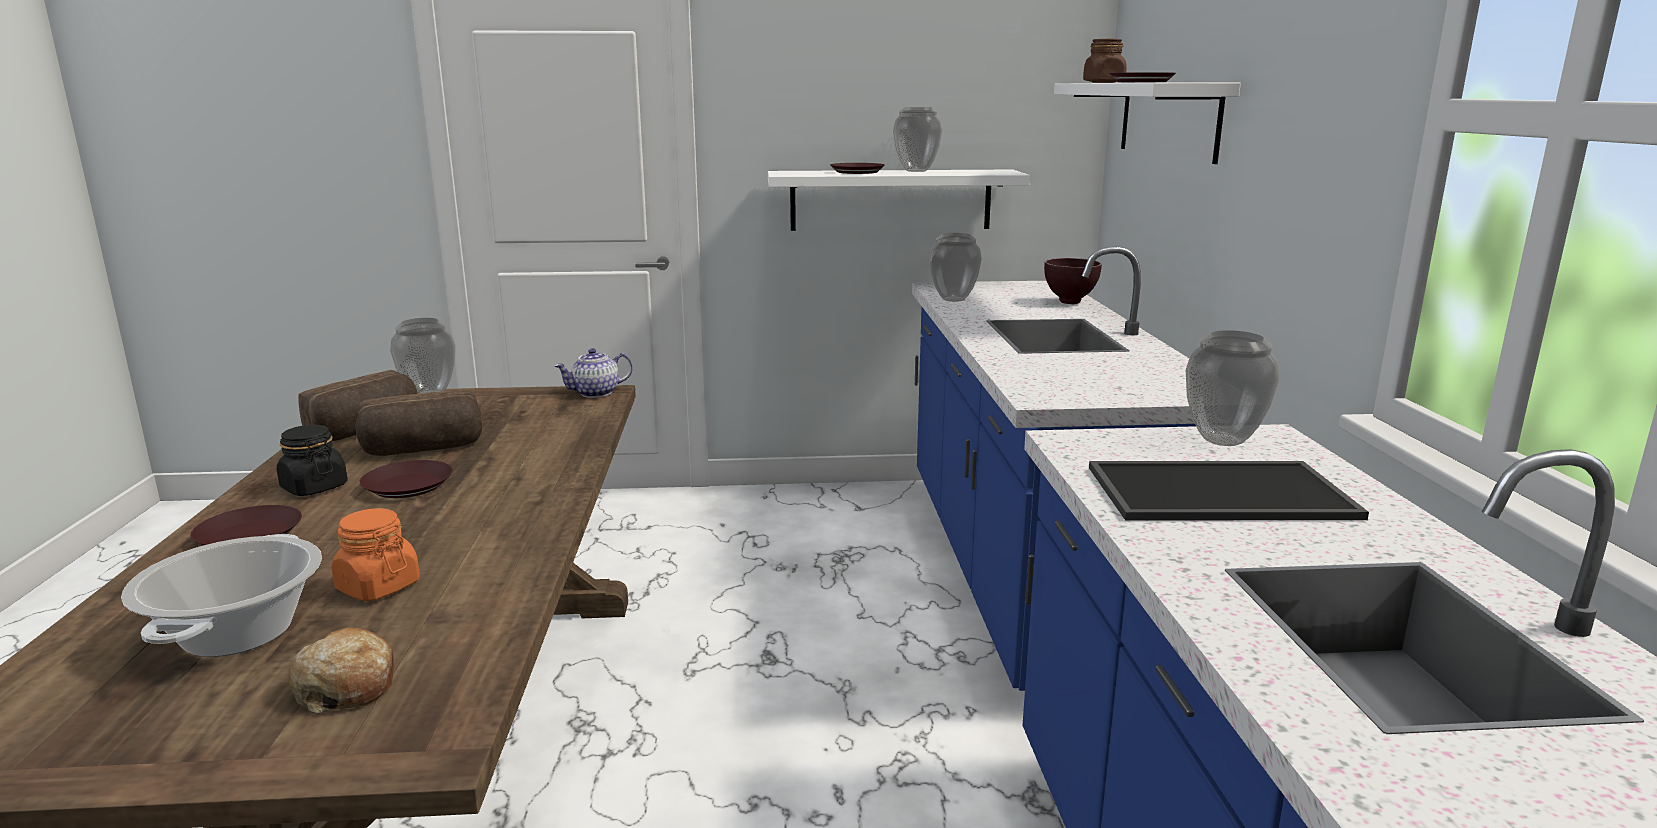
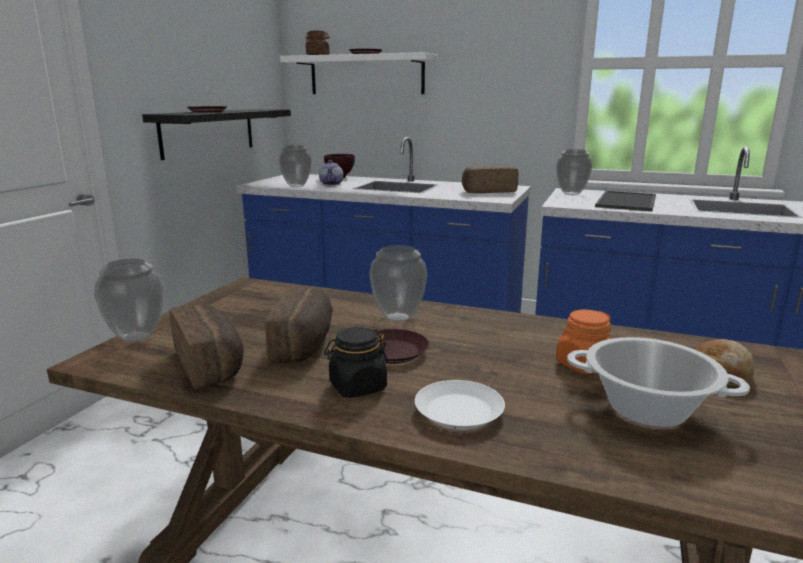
camera: 65 degrees left, 0 degrees up
brown plate [191,505,302,545] -> white plate [415,380,505,430]
teapot [554,348,633,398] -> teapot moved to [319,160,343,185]
white shelf [768,170,1030,231] -> black shelf [142,109,291,160]
vase [893,107,942,172] -> vase moved to [369,245,428,322]
none -> bread [462,166,518,193]

